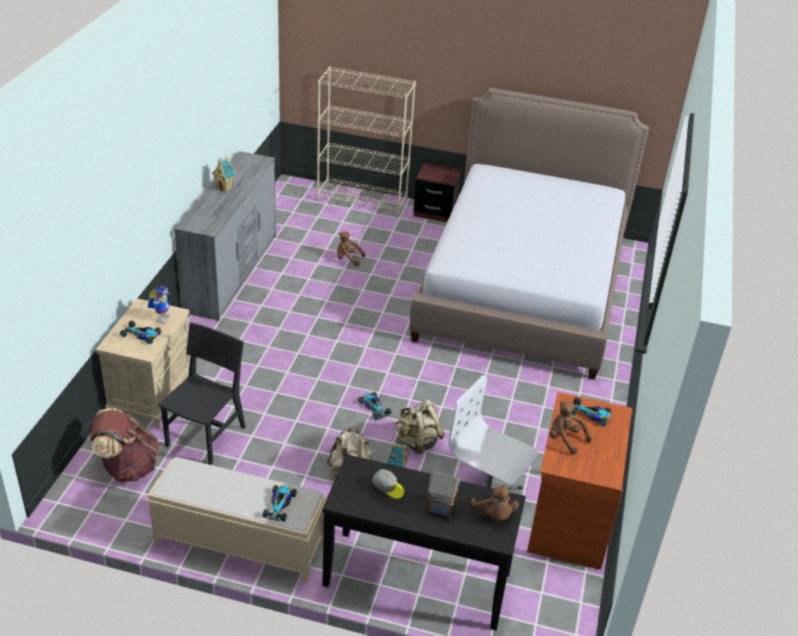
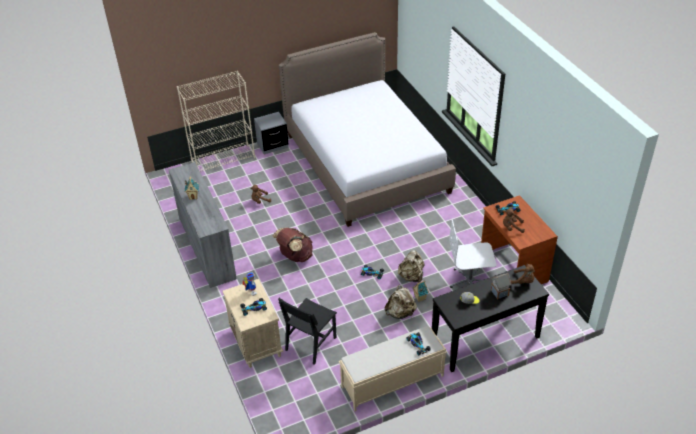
camera: 35 degrees left, 5 degrees up
brown backpack [90,408,159,482] -> brown backpack moved to [272,228,313,262]
black chair [158,322,246,465] -> black chair turned 135 degrees counterclockwise [278,298,337,365]
brown nightstand [414,163,461,223] -> grey nightstand [254,112,289,154]

